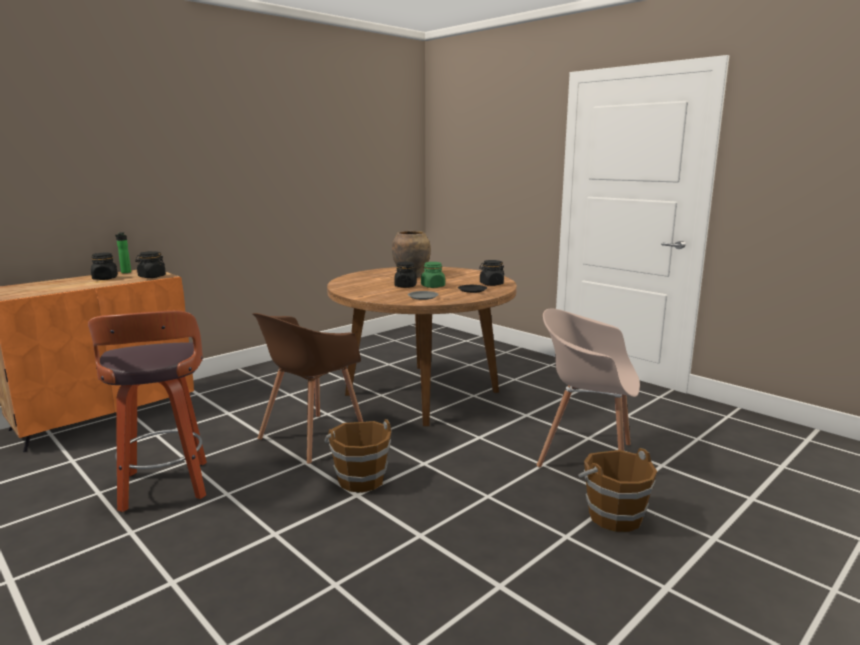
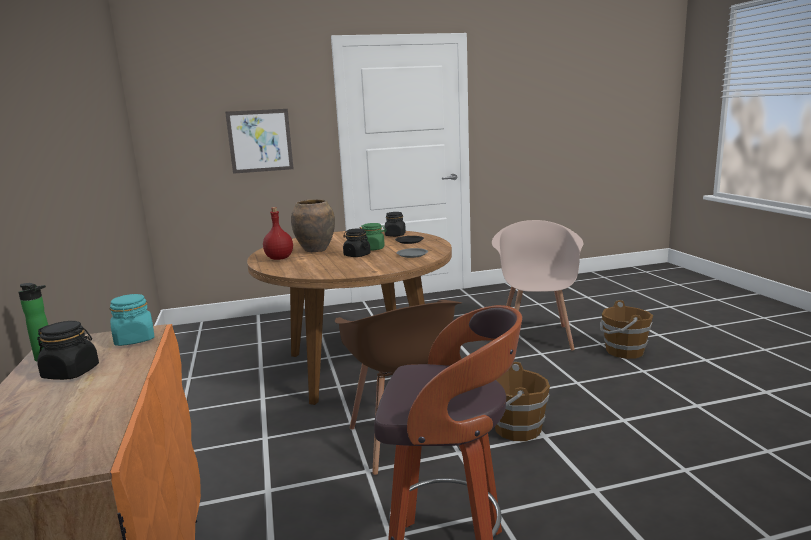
camera: 60 degrees left, 0 degrees up
black jar [135,251,166,278] -> turquoise jar [110,294,154,346]
beige chair [537,308,640,467] -> beige chair turned 135 degrees clockwise [492,220,583,351]
none -> picture [225,109,294,174]
none -> red bottle [263,207,293,260]

